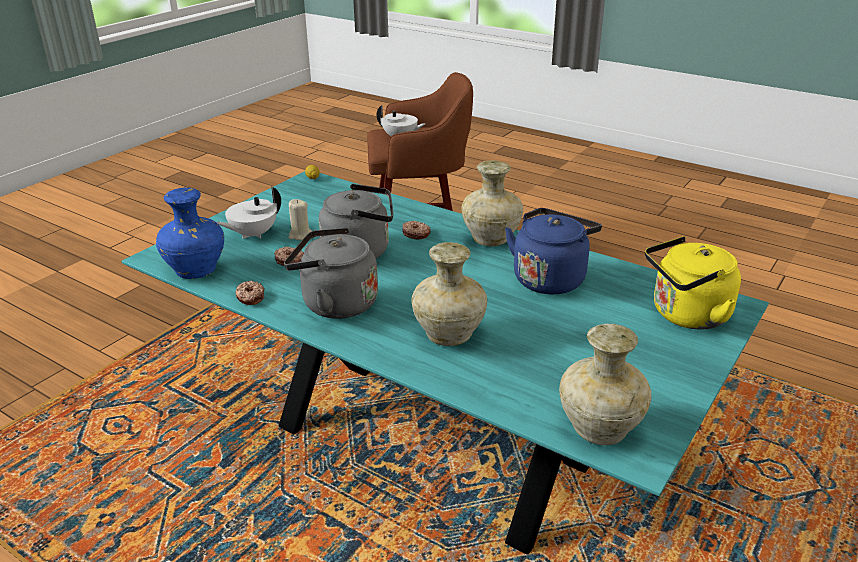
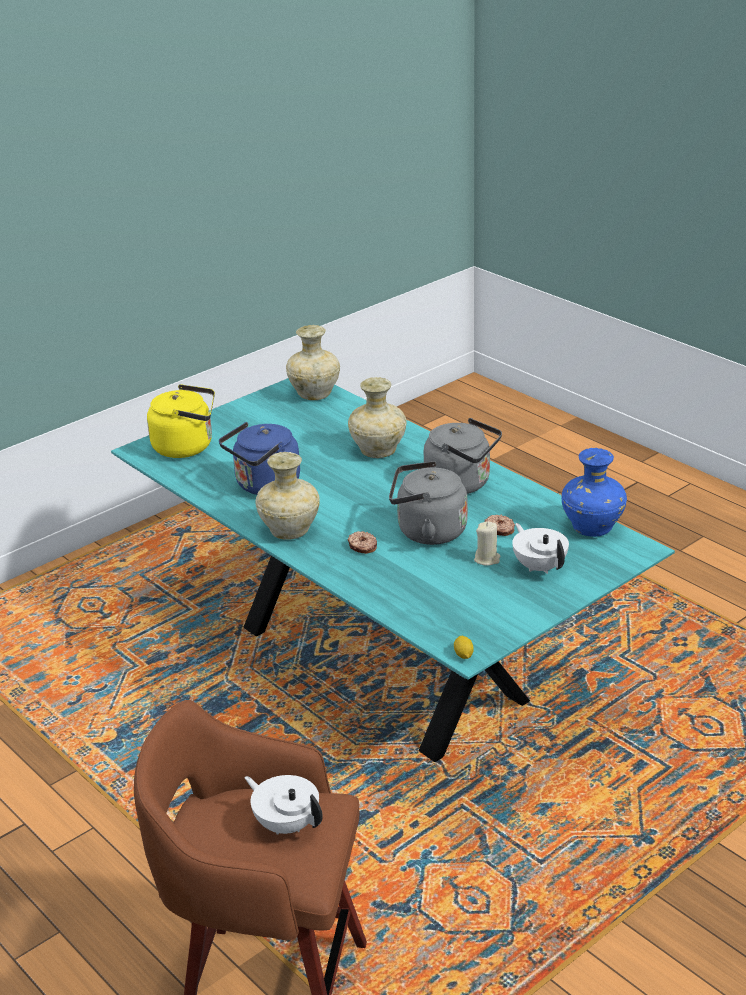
camera: 165 degrees left, 0 degrees up
white teapot [216,187,281,239] -> white teapot turned 90 degrees counterclockwise [512,523,569,574]
donut [235,281,265,305] -> none

